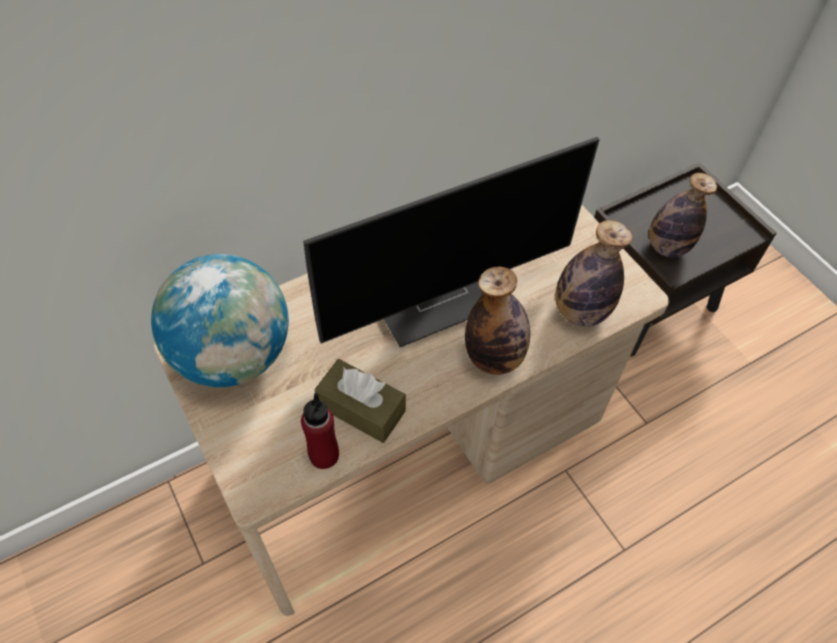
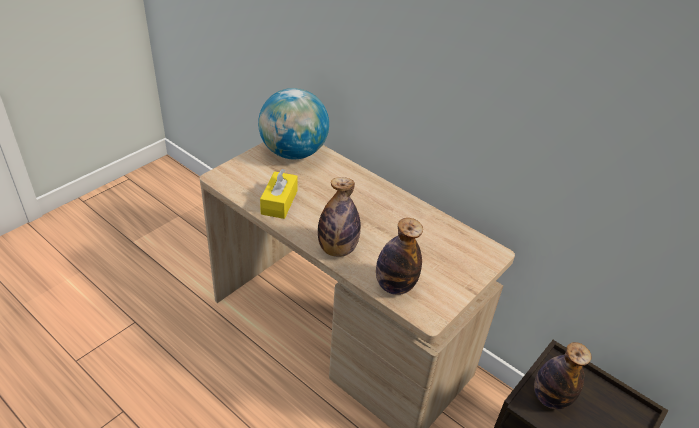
camera: 70 degrees right, 15 degrees down
red bottle [301,393,339,469] -> none
monitor [303,137,600,347] -> none
brown tissue box [314,359,406,443] -> yellow tissue box [260,169,298,219]

